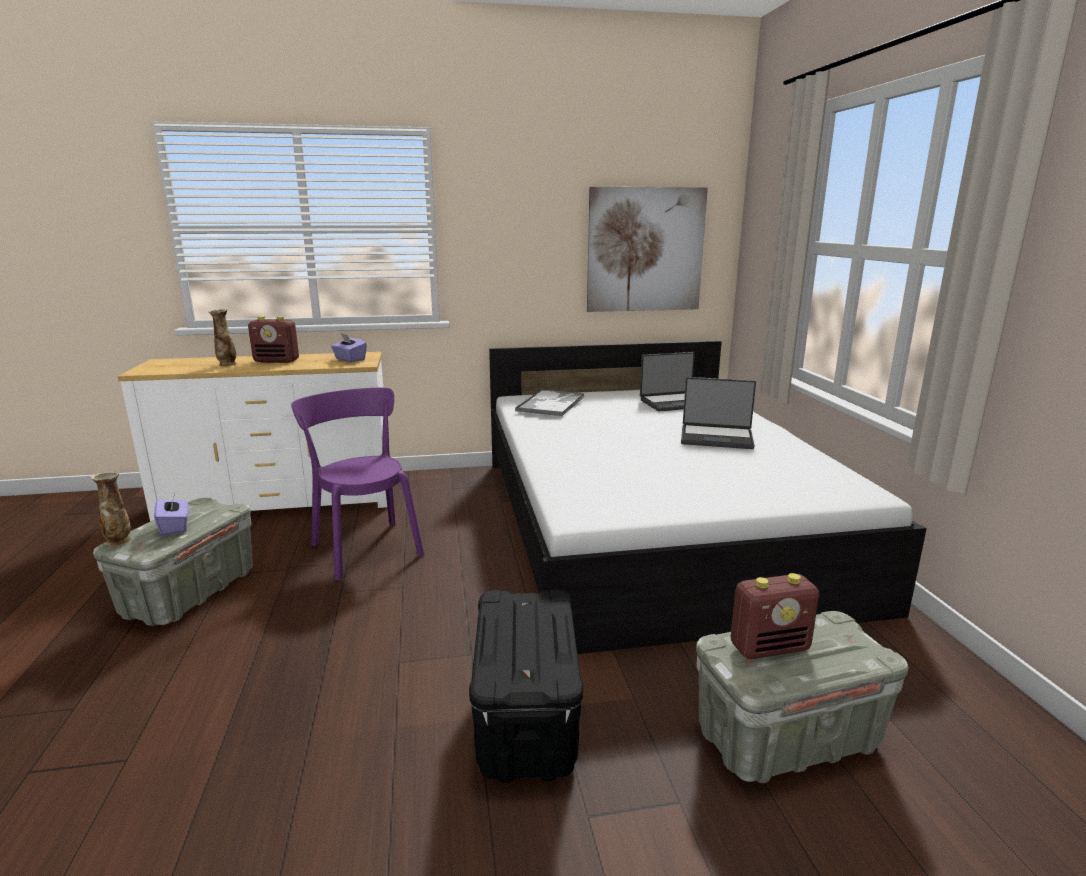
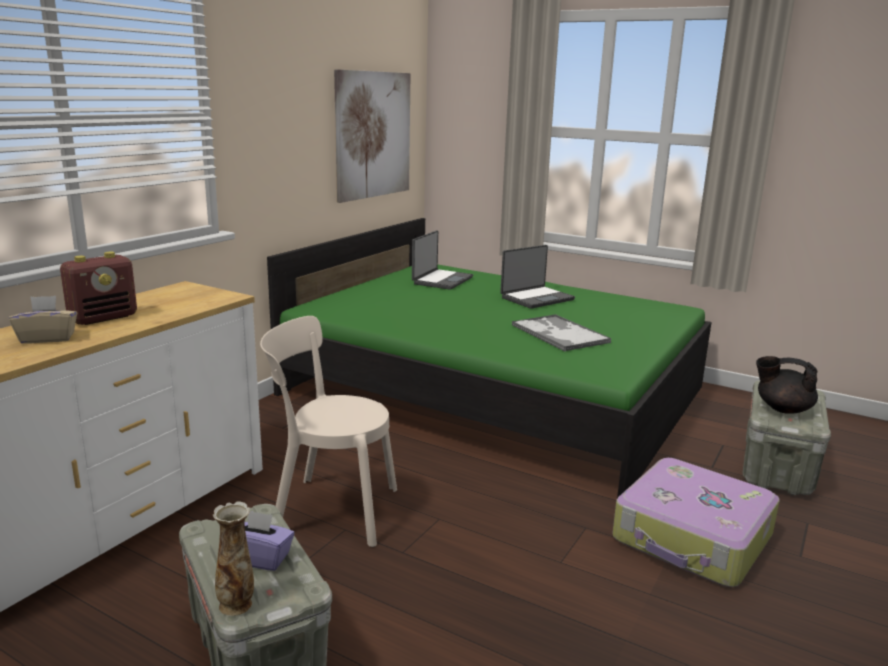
camera: 50 degrees left, 0 degrees up
vase [208,309,237,366] -> beige tissue box [9,296,77,344]
purple chair [291,388,424,581] -> beige chair [260,316,397,547]
purple tissue box [331,334,367,362] -> none
black storage box [469,589,583,783] -> suitcase [612,458,780,587]
white bed [489,341,927,654] -> green bed [267,218,712,498]
tray [515,390,585,416] -> tray moved to [512,314,611,351]
radio [731,573,819,659] -> black teapot [756,356,818,414]

